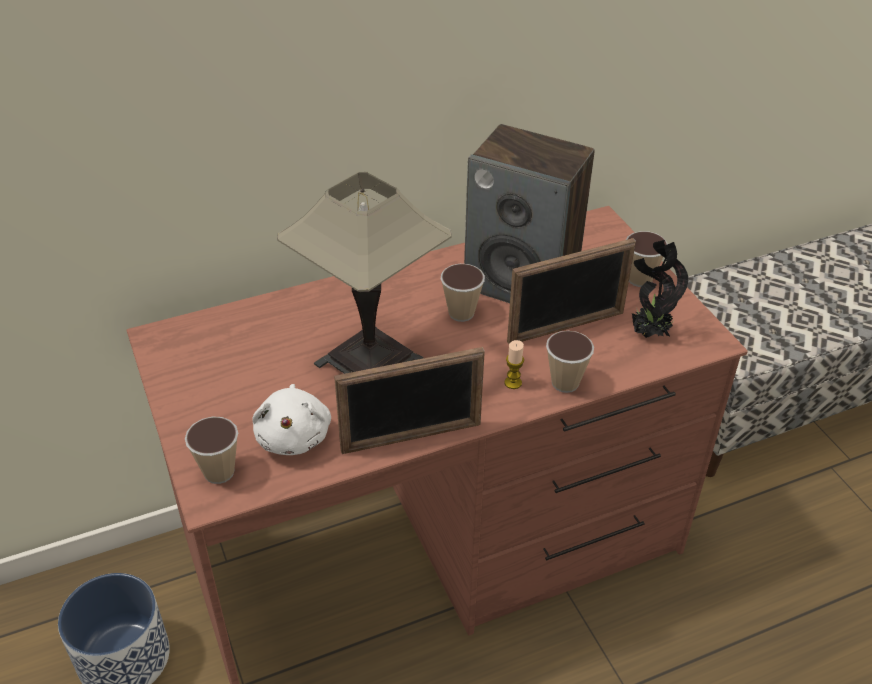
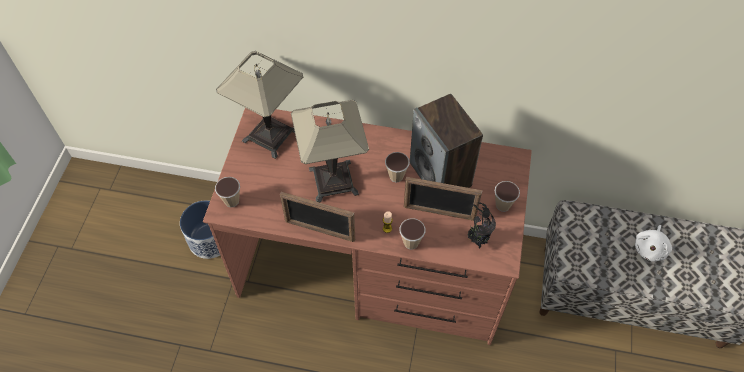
camera: 35 degrees right, 15 degrees up
white plush toy [252,384,331,455] -> white plush toy moved to [635,225,672,262]
none -> table lamp [216,51,303,159]

